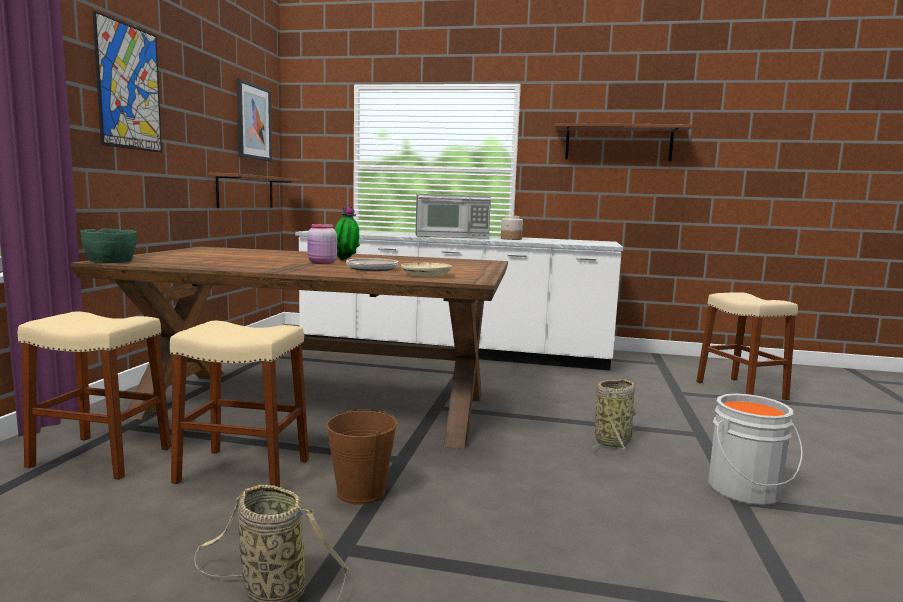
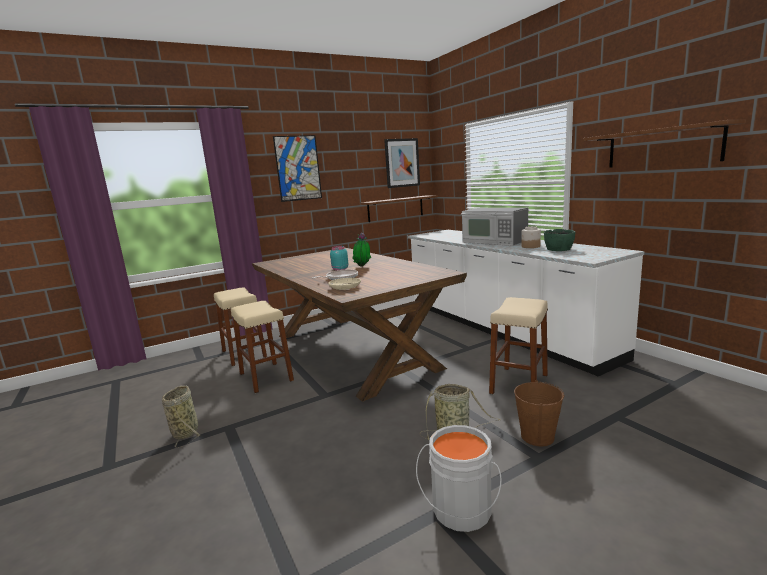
camera: 50 degrees right, 5 degrees up
green bowl [80,229,137,263] -> green bowl moved to [544,229,576,251]
pink jar [307,224,337,264] -> turquoise jar [330,246,348,271]
brown bucket [326,409,398,505] -> brown bucket moved to [514,380,564,446]
beige stool [696,292,798,400] -> beige stool moved to [489,297,548,394]

